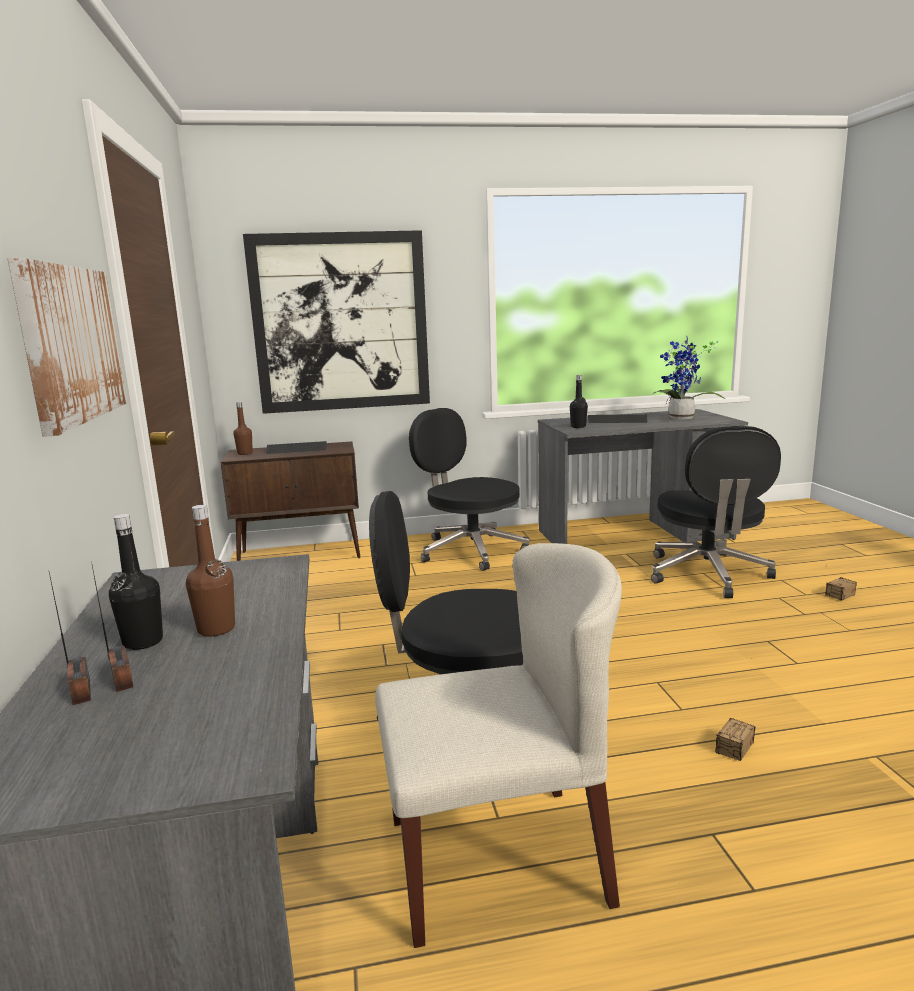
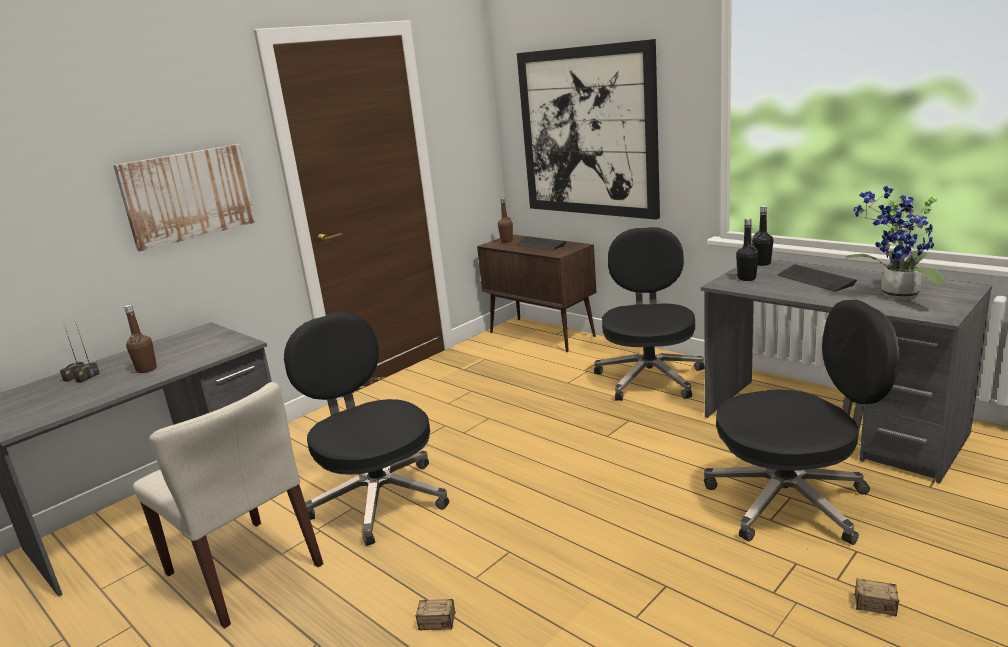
camera: 55 degrees right, 5 degrees up
black bottle [109,514,163,650] -> black bottle moved to [752,206,773,266]
black office chair [651,426,781,598] -> black office chair turned 150 degrees counterclockwise [704,300,899,545]

